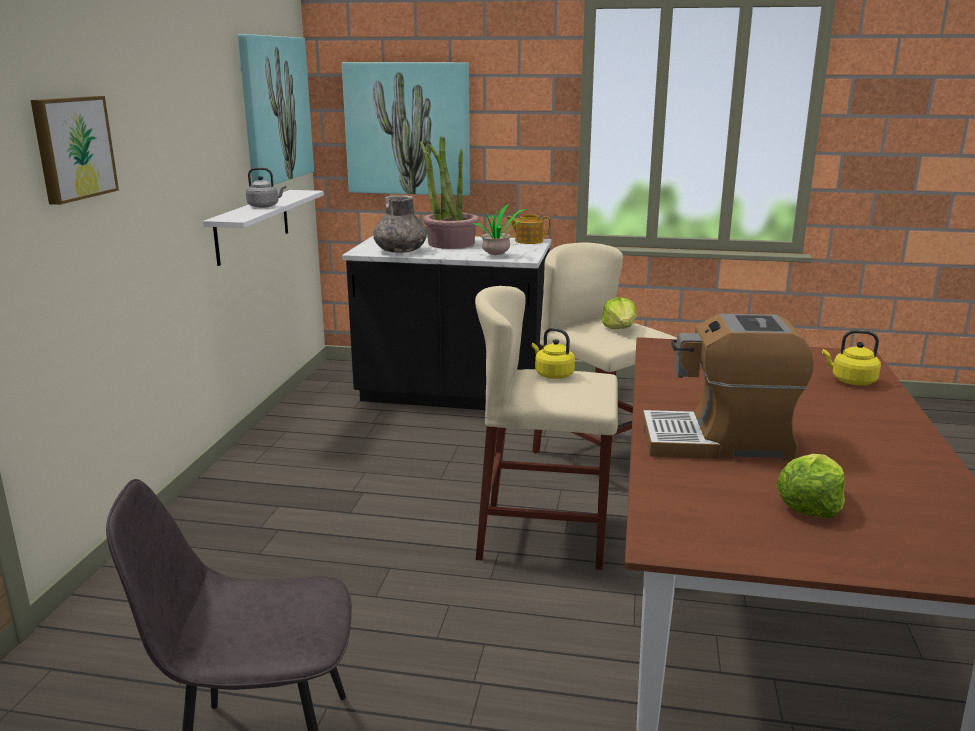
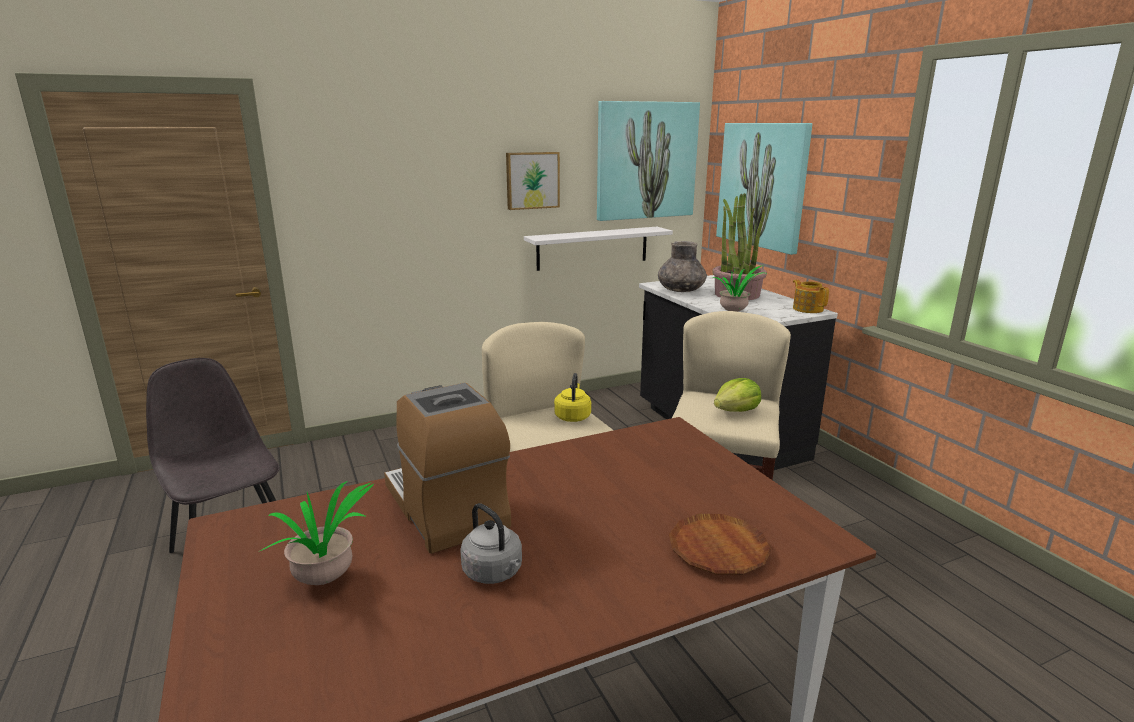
camera: 55 degrees right, 0 degrees up
picture [31,96,119,205] -> picture moved to [506,152,560,210]
grey kettle [246,167,286,208] -> grey kettle moved to [460,503,522,584]
lettuce [776,454,845,518] -> potted plant [260,481,374,585]
yellow kettle [822,330,881,385] -> brown plate [669,514,771,575]

